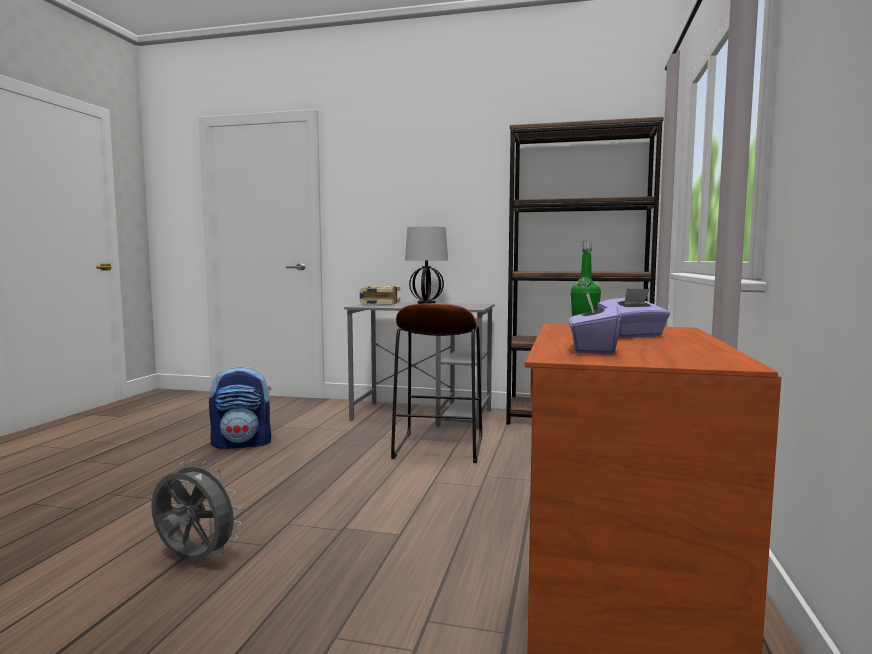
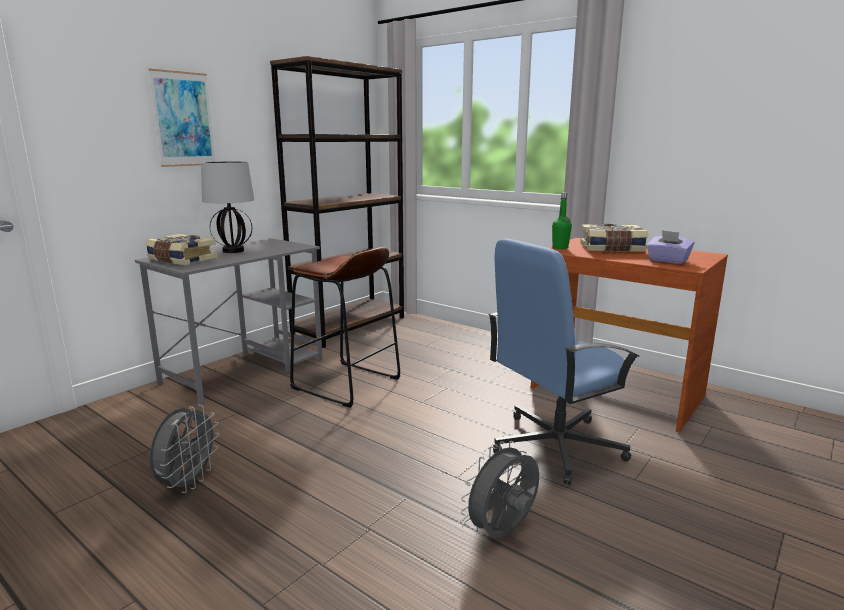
camera: 65 degrees left, 10 degrees up
backpack [209,367,271,449] -> grey fan [149,404,220,493]
purple tissue box [597,288,670,338] -> book [580,224,648,252]
none -> picture [149,68,215,167]
none -> blue office chair [488,238,640,485]

